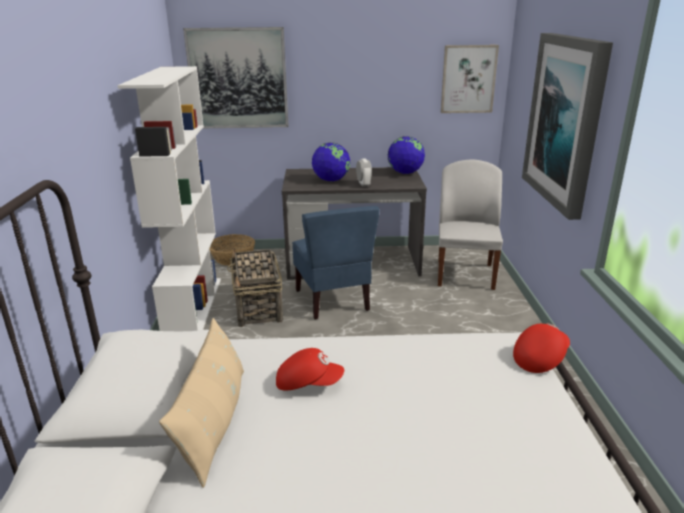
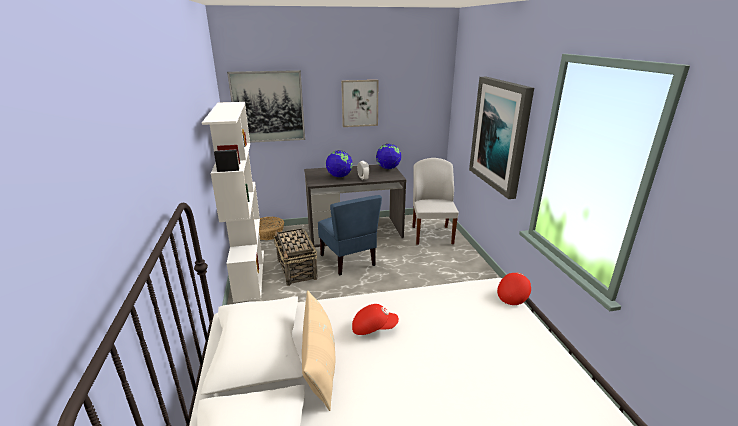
camera: 10 degrees left, 0 degrees up
picture [441,45,499,113] -> picture moved to [341,80,378,127]

